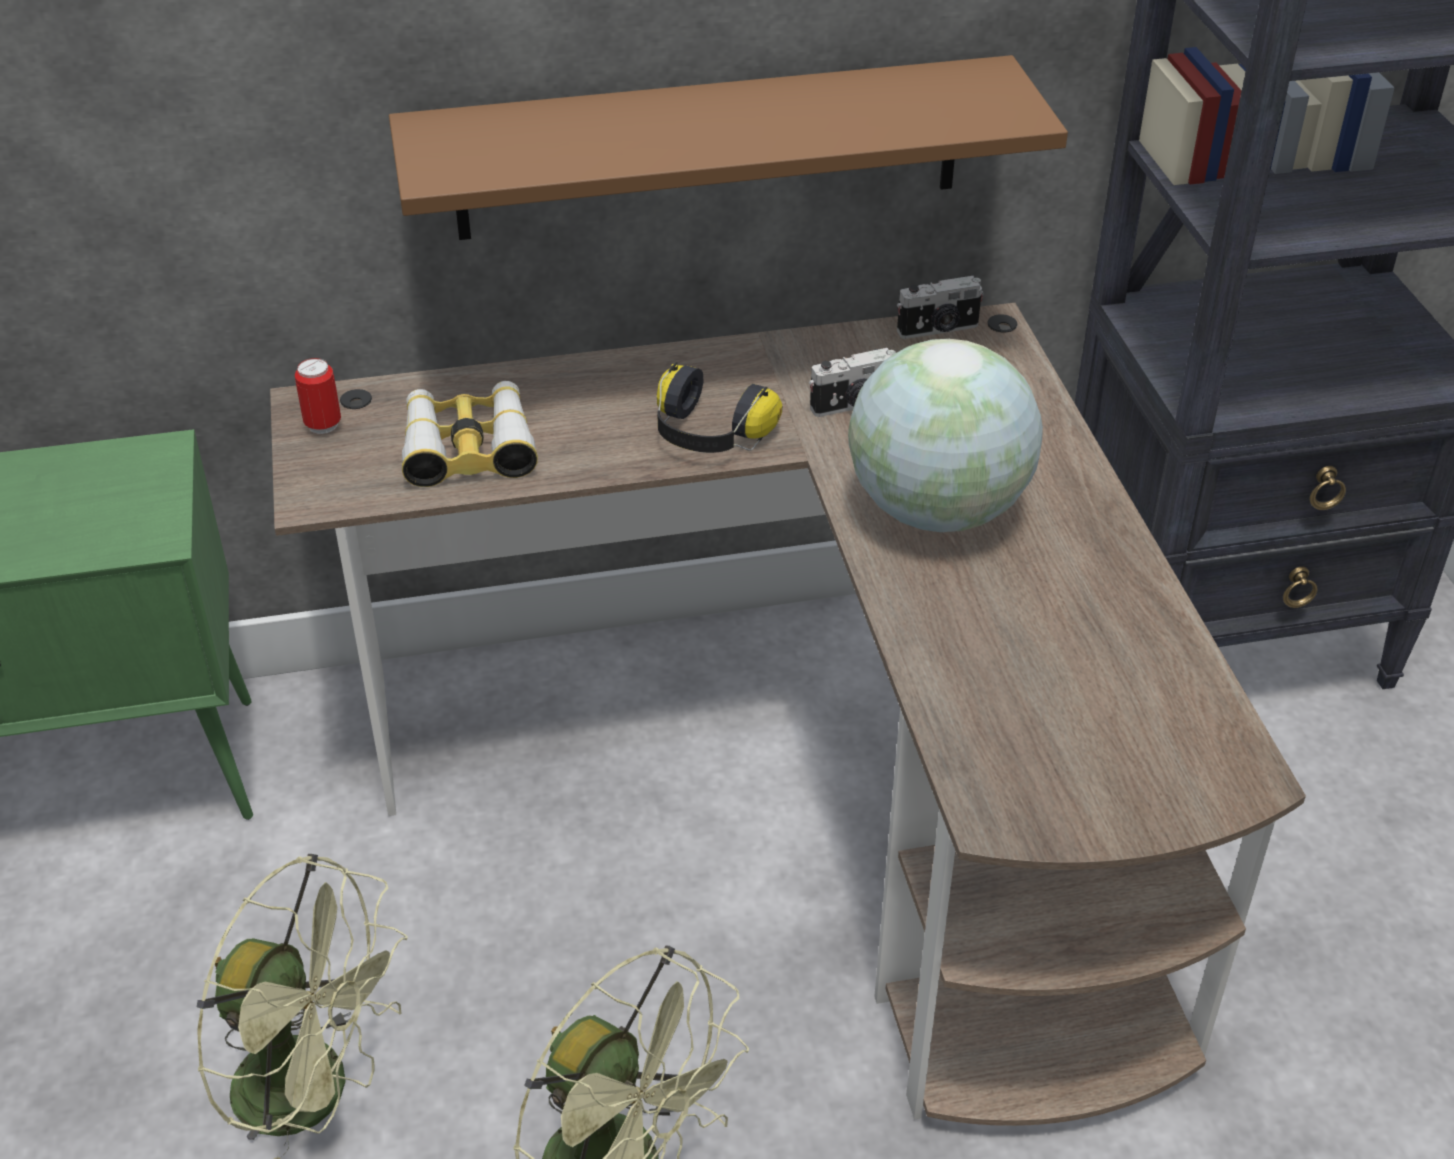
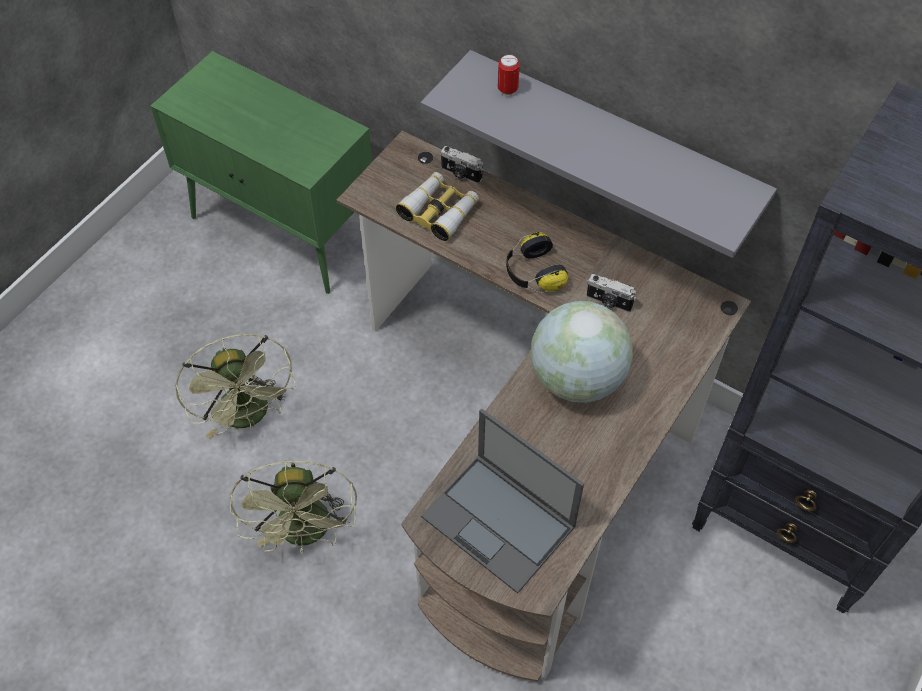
camera: 45 degrees right, 15 degrees up
can [295,358,341,434] -> can moved to [498,54,520,96]
brown shelf [389,55,1068,240] -> grey shelf [421,50,777,258]
camera [897,276,984,339] -> camera moved to [441,146,483,184]
none -> laptop [421,409,584,594]

